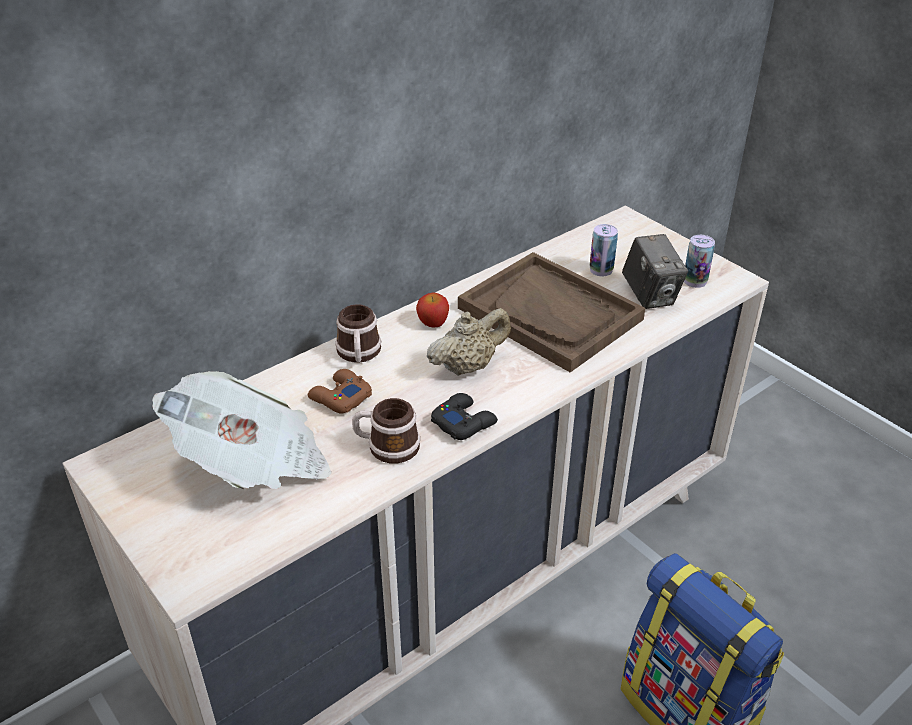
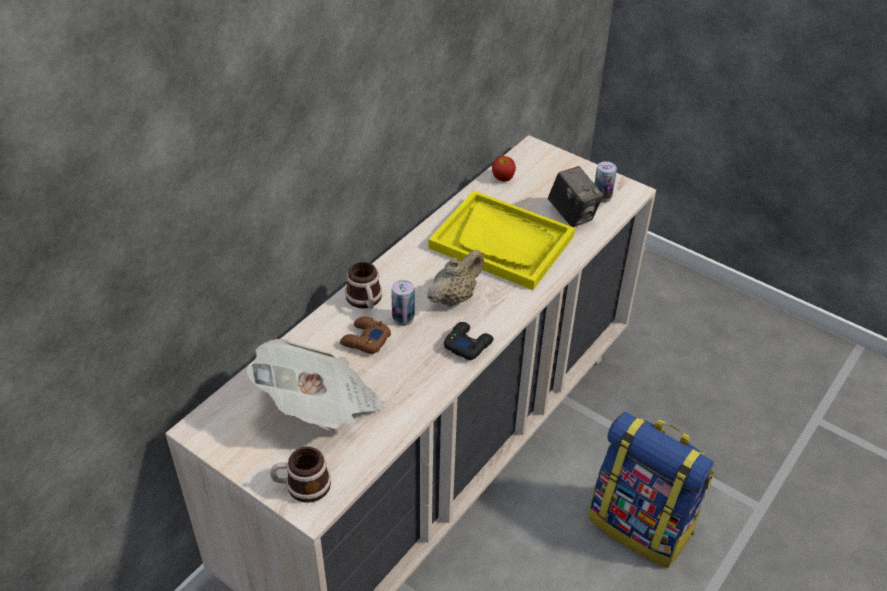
camera: 15 degrees left, 5 degrees up
mug [352,398,420,464] -> mug moved to [270,447,331,503]
apple [416,292,449,328] -> apple moved to [492,156,516,181]
brown tray [458,252,645,372] -> yellow tray [428,191,575,290]
can [590,224,618,276] -> can moved to [391,280,415,326]

